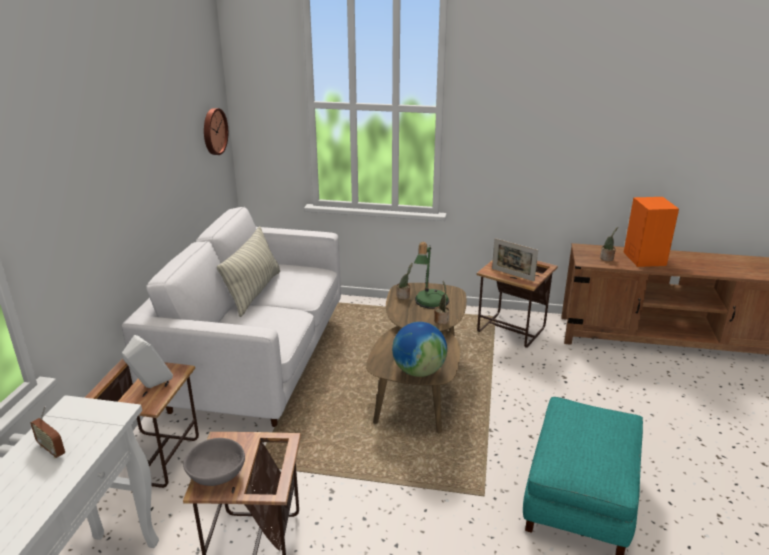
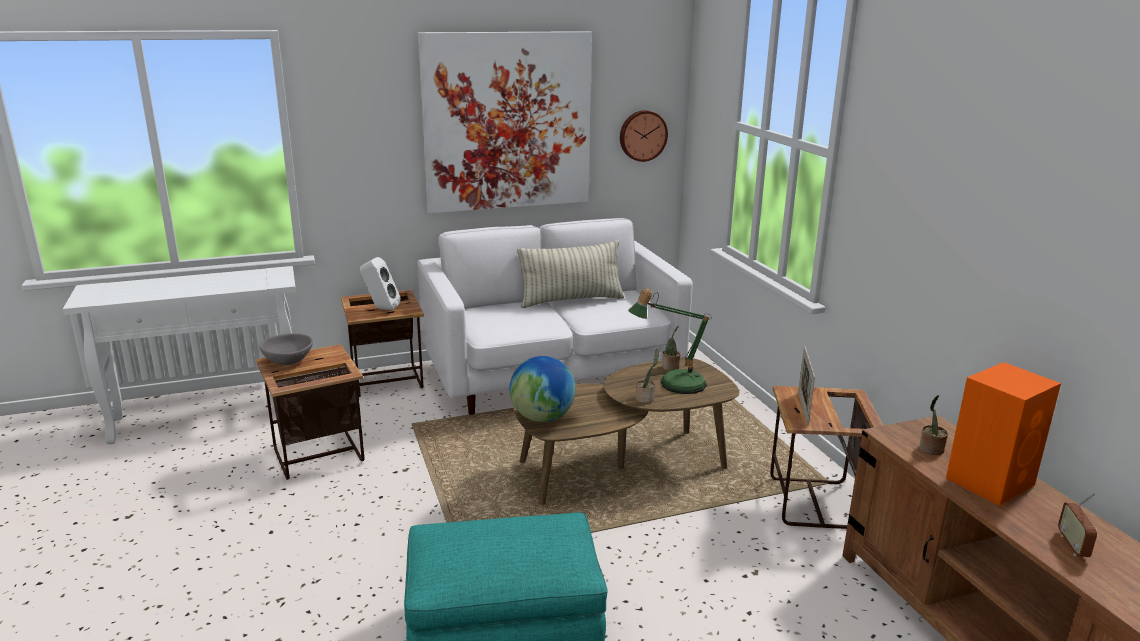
camera: 60 degrees right, 5 degrees down
radio [30,406,65,459] -> radio moved to [1058,493,1097,557]
none -> picture [418,31,592,213]

